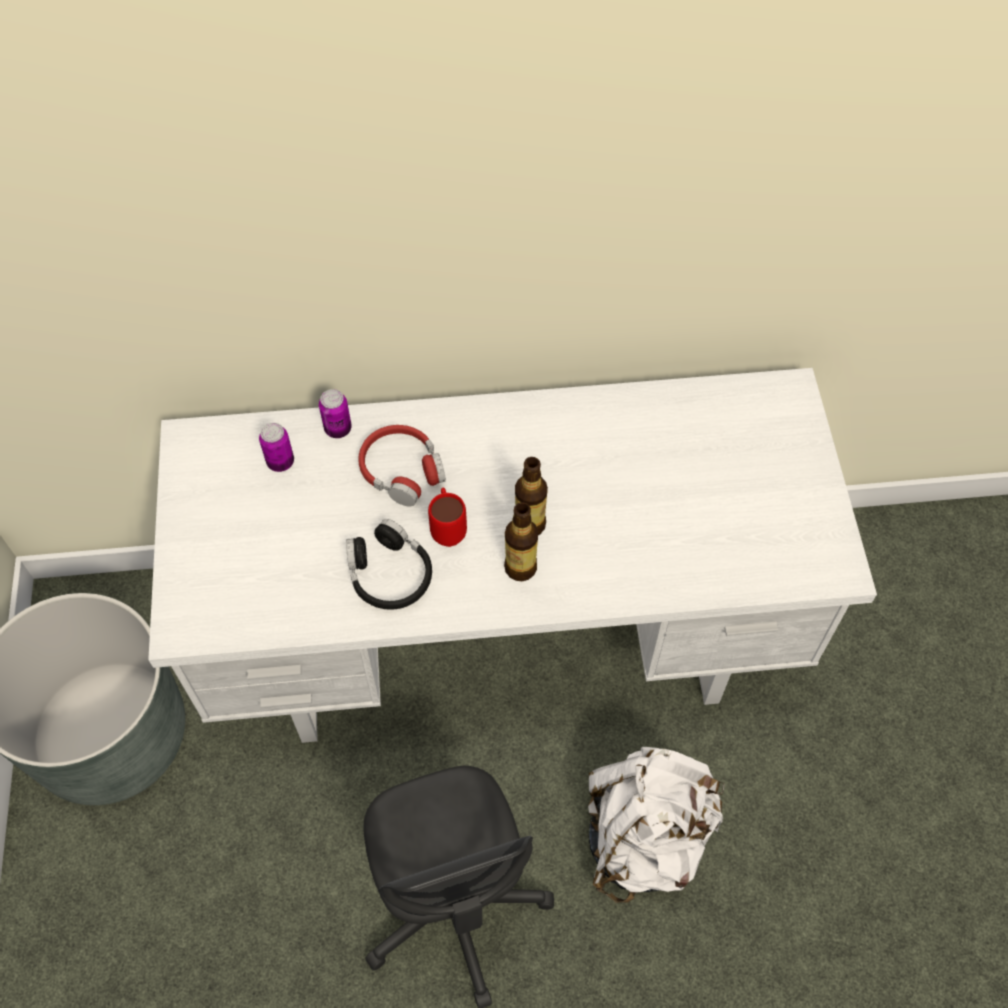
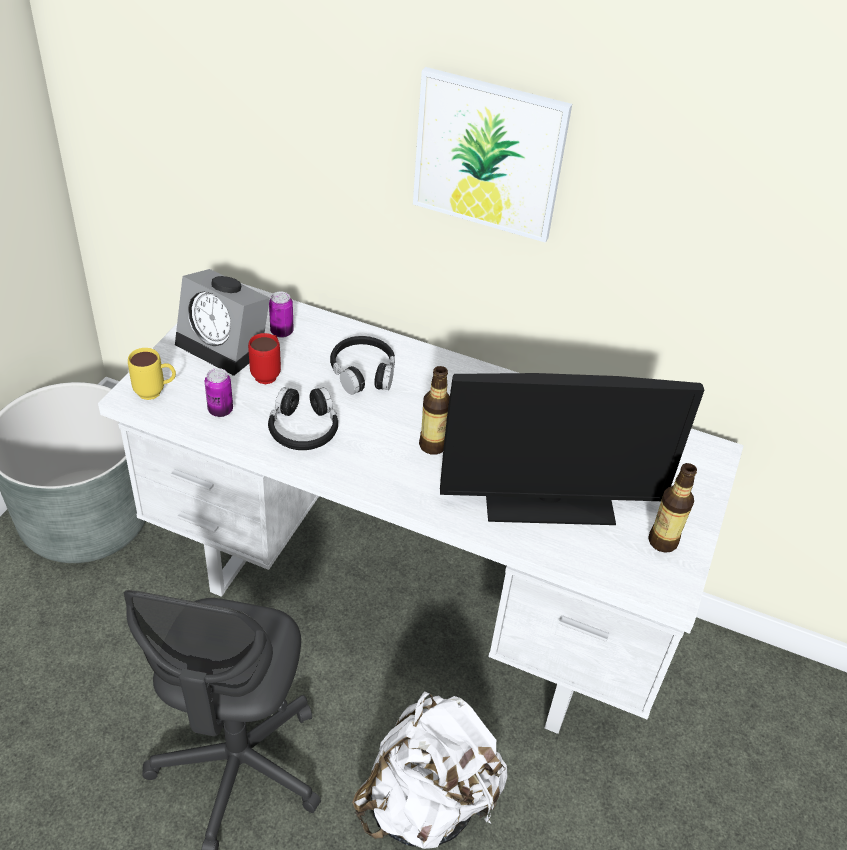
camera: 25 degrees right, 15 degrees down
can [319,389,352,438] -> can moved to [205,368,233,417]
red headphones [358,425,446,506] -> black headphones [330,336,395,395]
red mug [428,488,467,547] -> red mug moved to [248,333,281,384]
bottle [504,502,538,581] -> bottle moved to [648,463,697,553]
none -> yellow mug [128,348,176,400]
none -> alarm clock [175,269,270,376]
none -> picture [413,67,572,243]
none -> monitor [440,373,704,525]

